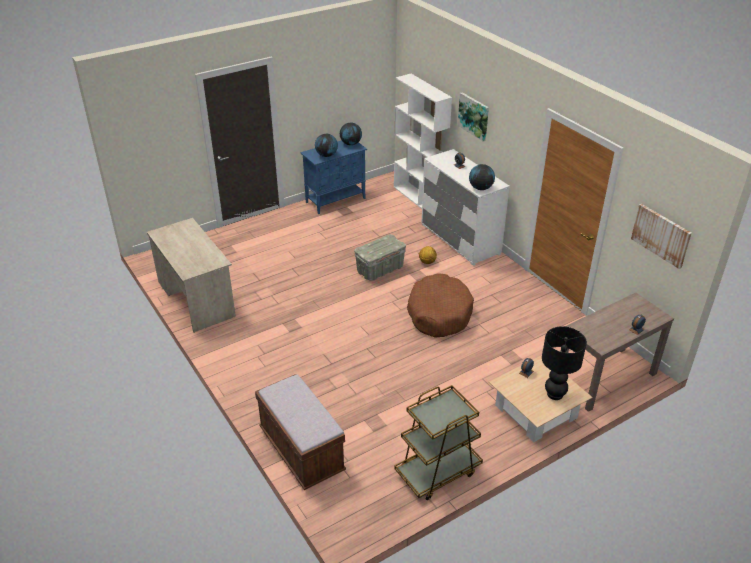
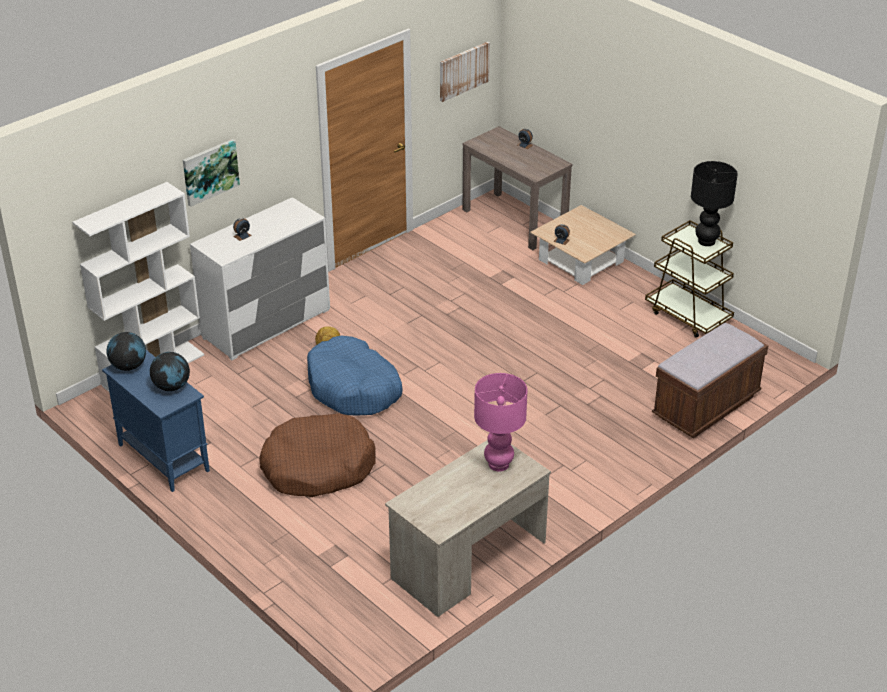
camera: 100 degrees left, 0 degrees up
grey storage box [354,234,406,281] -> blue dog bed [307,336,403,415]
brown dog bed [407,273,474,338] -> brown dog bed moved to [259,413,376,497]
globe [469,164,495,190] -> none
black table lamp [542,326,587,400] -> black table lamp moved to [691,161,738,246]
none -> pink table lamp [474,373,528,471]

